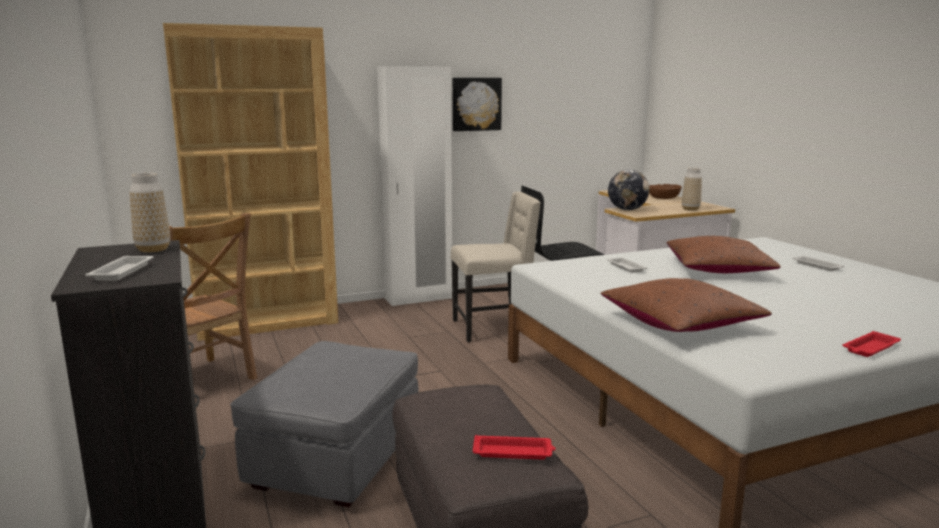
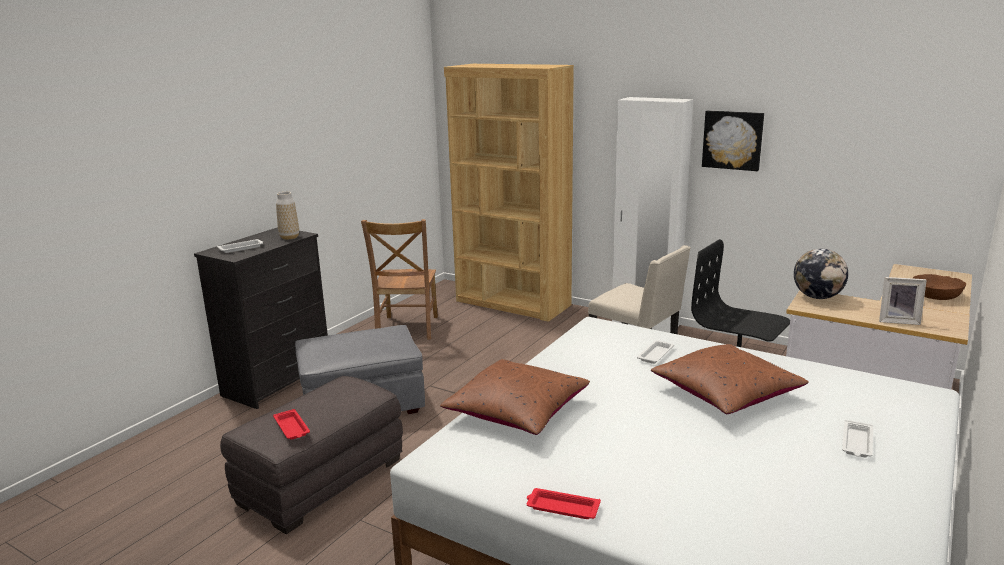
camera: 55 degrees right, 5 degrees up
vase [682,168,702,211] -> picture frame [879,277,927,325]

